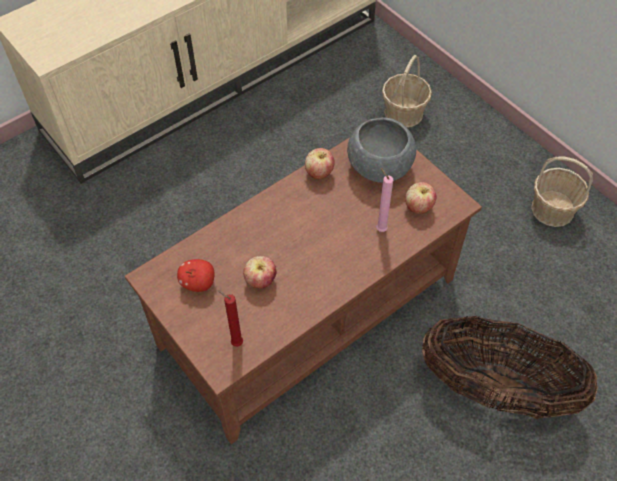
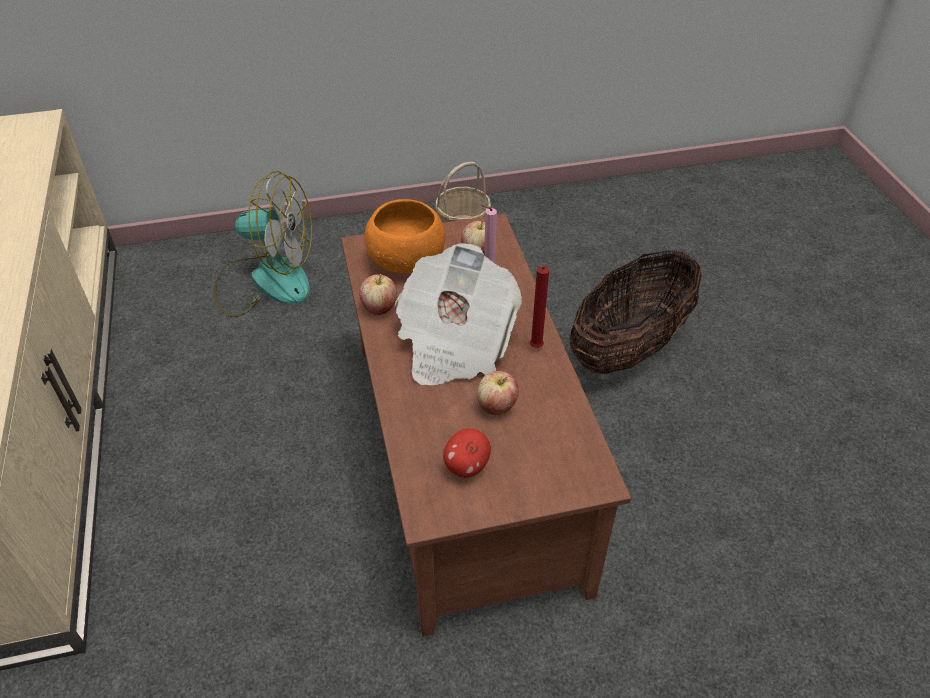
camera: 65 degrees left, 10 degrees down
red candle [218,290,243,347] -> red candle moved to [530,265,549,348]
grey bowl [347,117,416,183] -> orange bowl [364,199,445,273]
basket [382,55,432,128] -> fan [214,171,312,317]
none -> newspaper [395,243,522,385]

